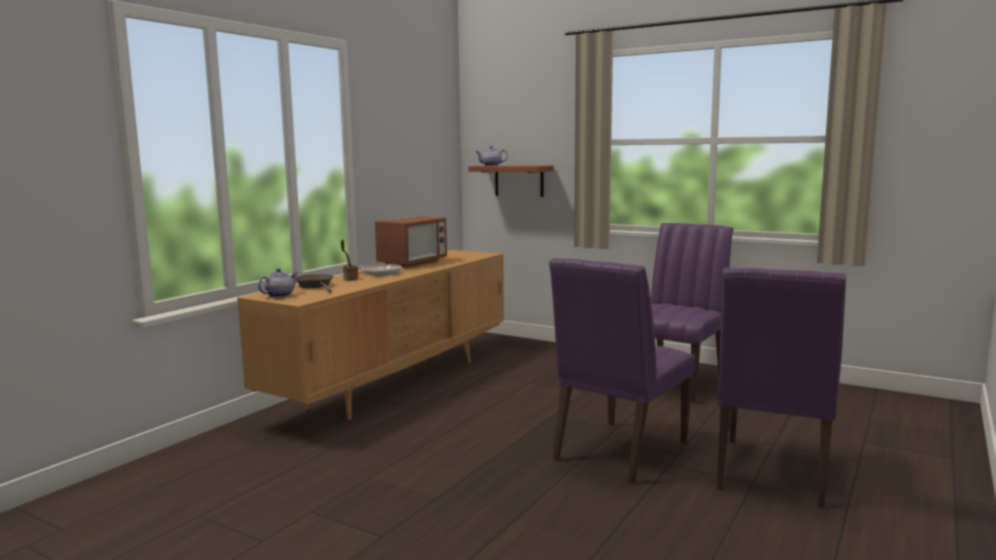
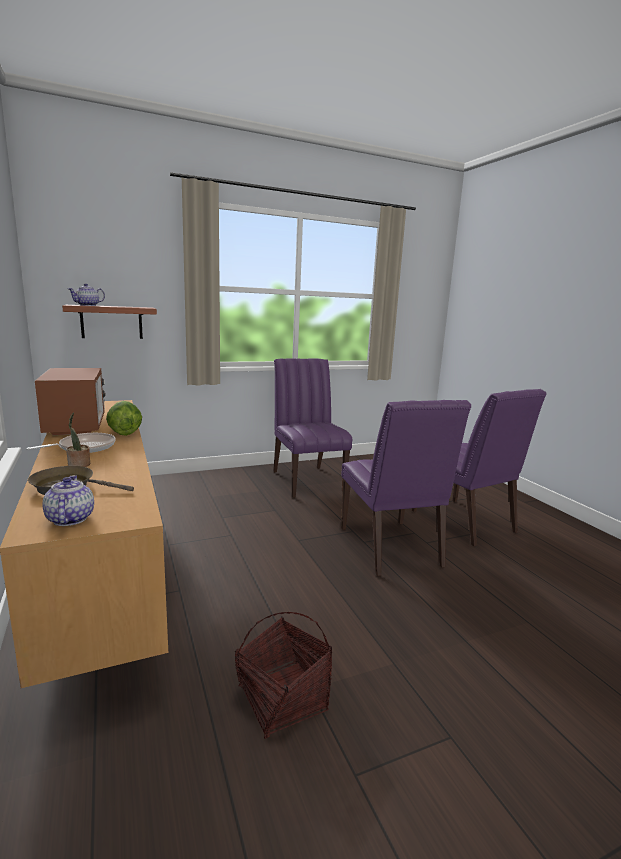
camera: 55 degrees left, 5 degrees up
none -> lettuce [106,401,142,436]
none -> basket [235,612,332,739]

